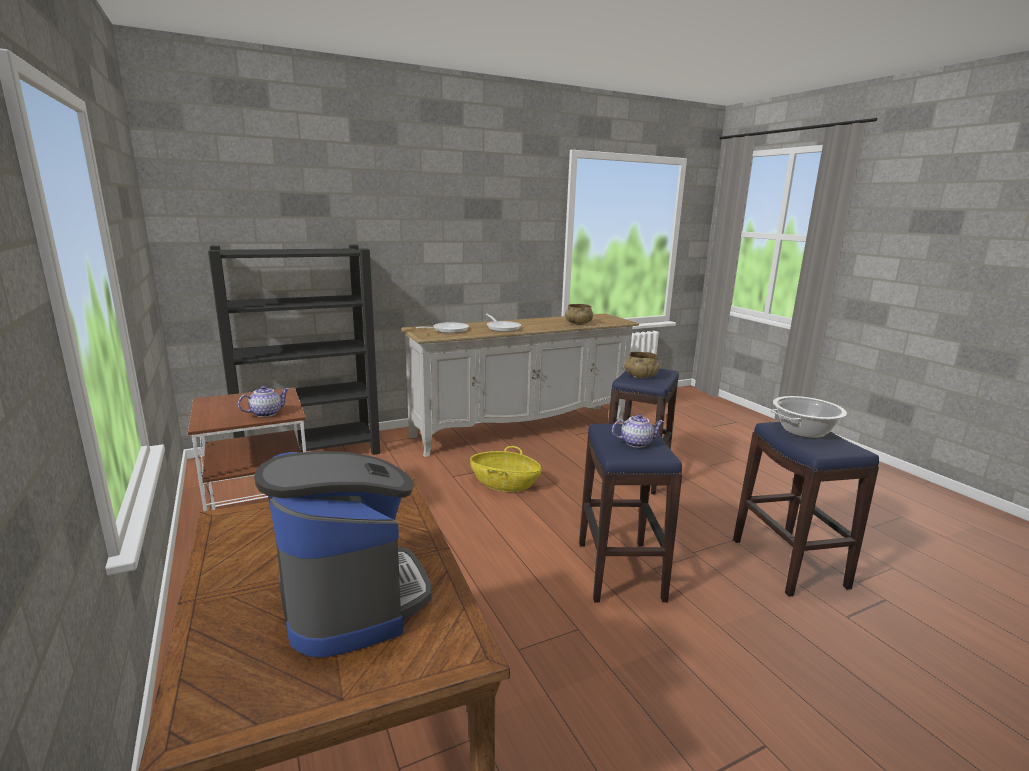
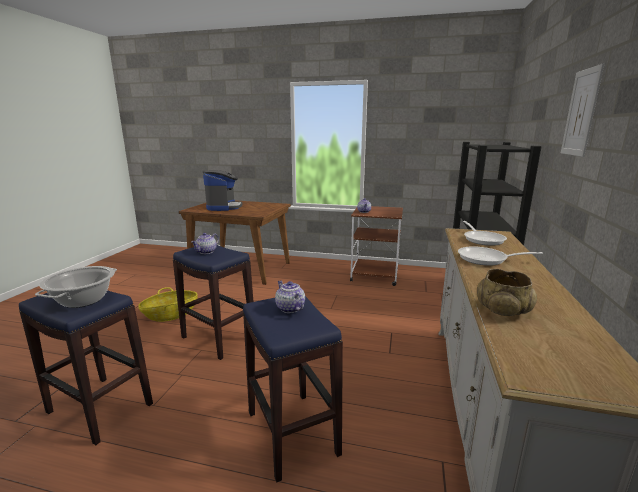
camera: 130 degrees right, 0 degrees up
coffee machine [254,451,432,658] -> coffee machine turned 105 degrees counterclockwise [203,170,243,211]
basket [470,446,542,492] -> basket moved to [138,287,198,322]
beige bowl [624,352,659,378] -> teapot [275,281,305,313]
none -> picture [561,63,605,157]

